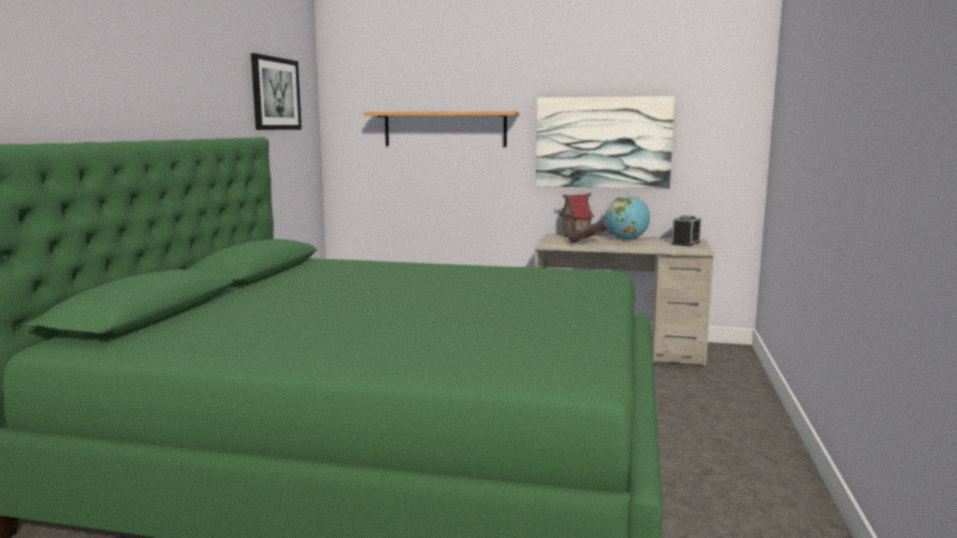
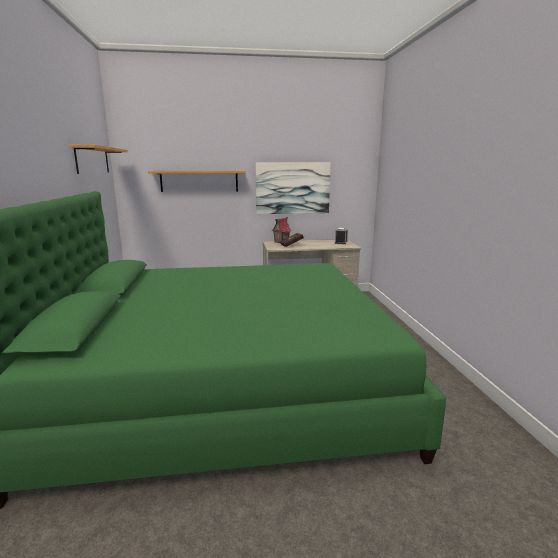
camera: 20 degrees left, 5 degrees up
picture [251,53,302,130] -> shelf [69,144,128,174]
globe [605,195,650,240] -> none

